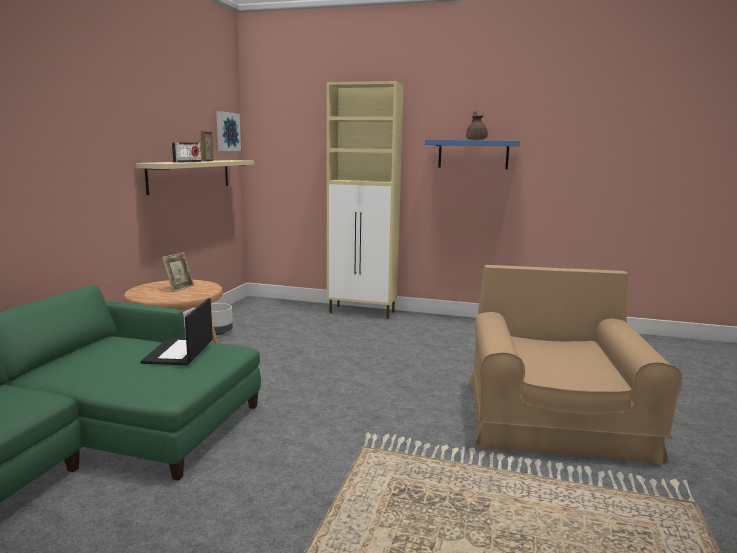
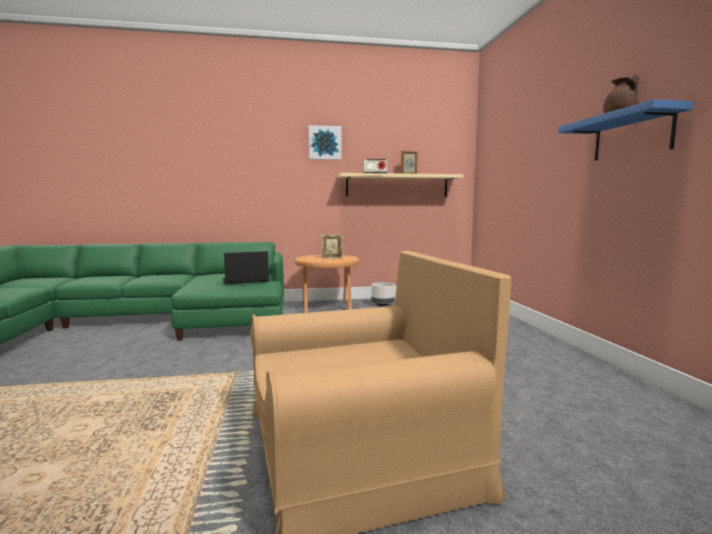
camera: 65 degrees right, 5 degrees down
picture [216,111,241,151] -> picture moved to [309,125,342,160]
beige cabinet [327,81,404,319] -> none

